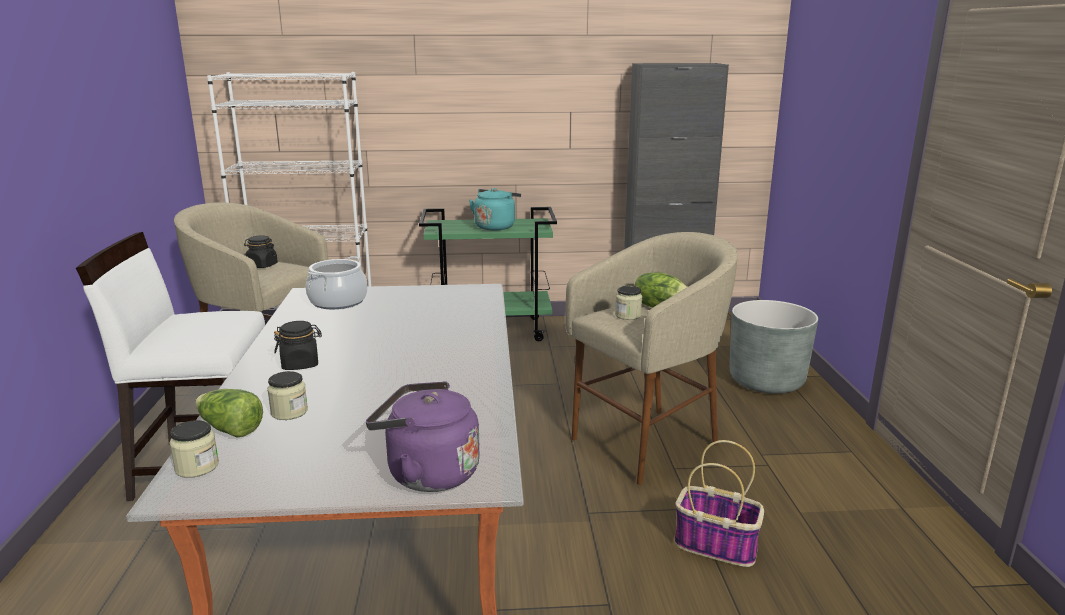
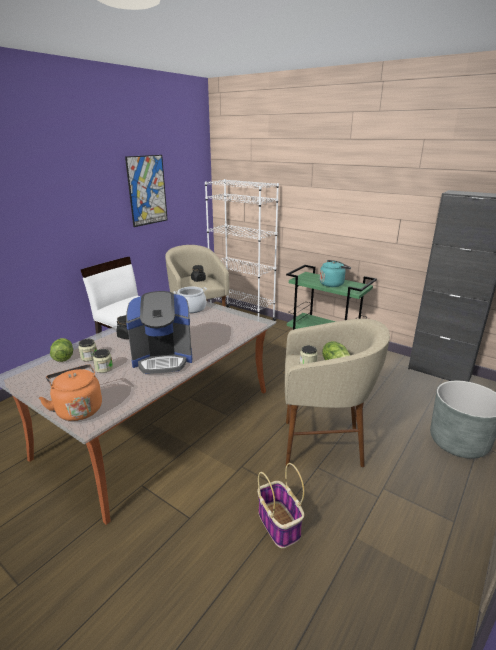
camera: 40 degrees right, 5 degrees up
jar [169,420,219,478] -> jar moved to [93,349,113,373]
purple kettle [366,381,480,492] -> orange kettle [39,364,102,421]
none -> picture [125,155,168,227]
none -> coffee machine [126,291,192,374]

